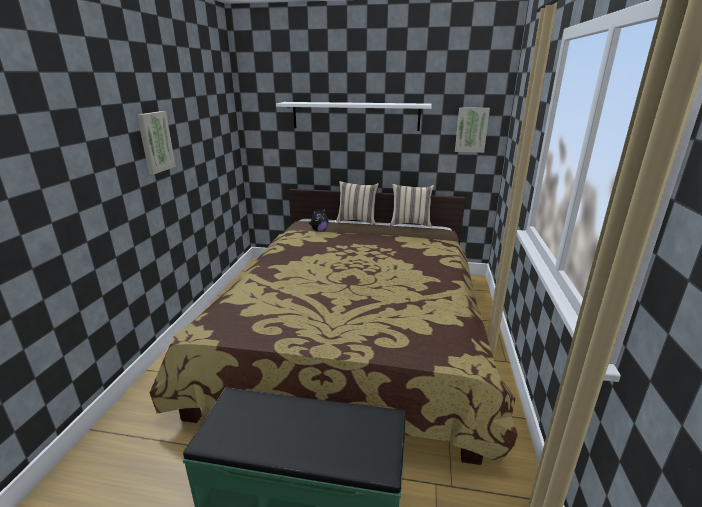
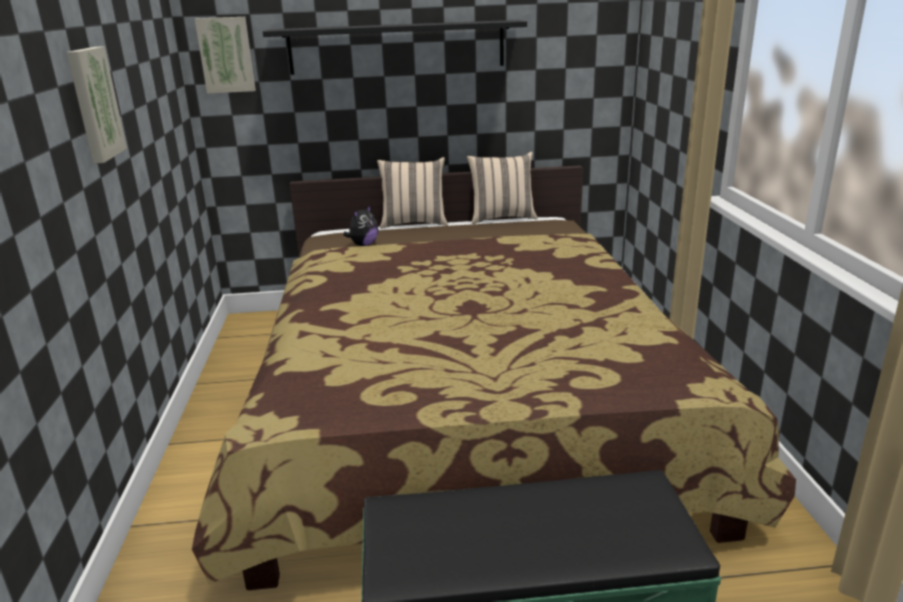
camera: 15 degrees left, 0 degrees up
white shelf [276,102,432,131] -> black shelf [263,20,527,75]
picture [455,107,490,153] -> picture moved to [195,17,256,93]

